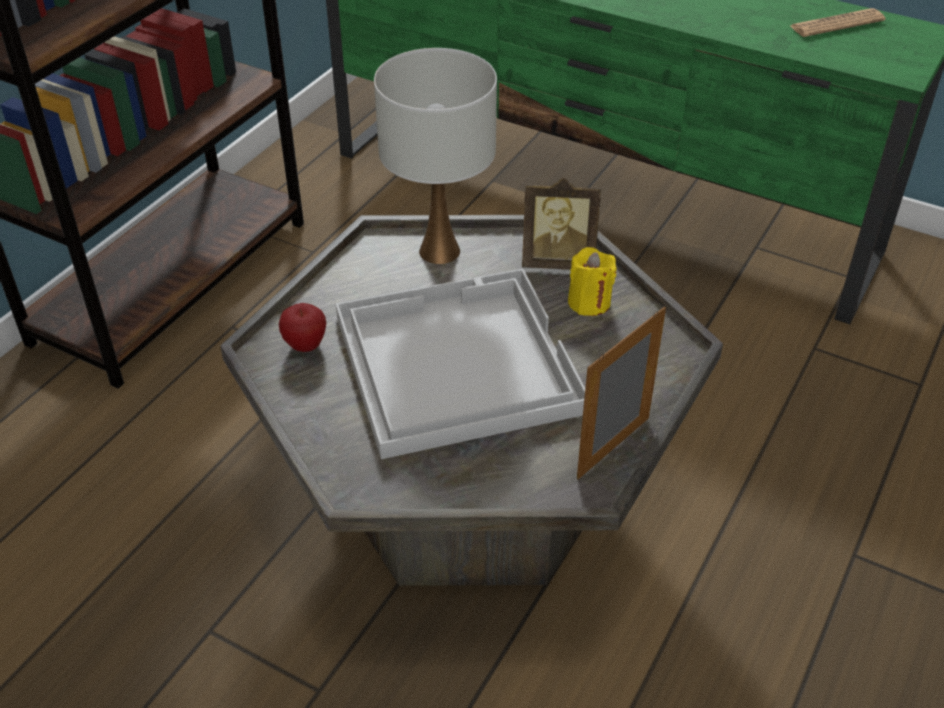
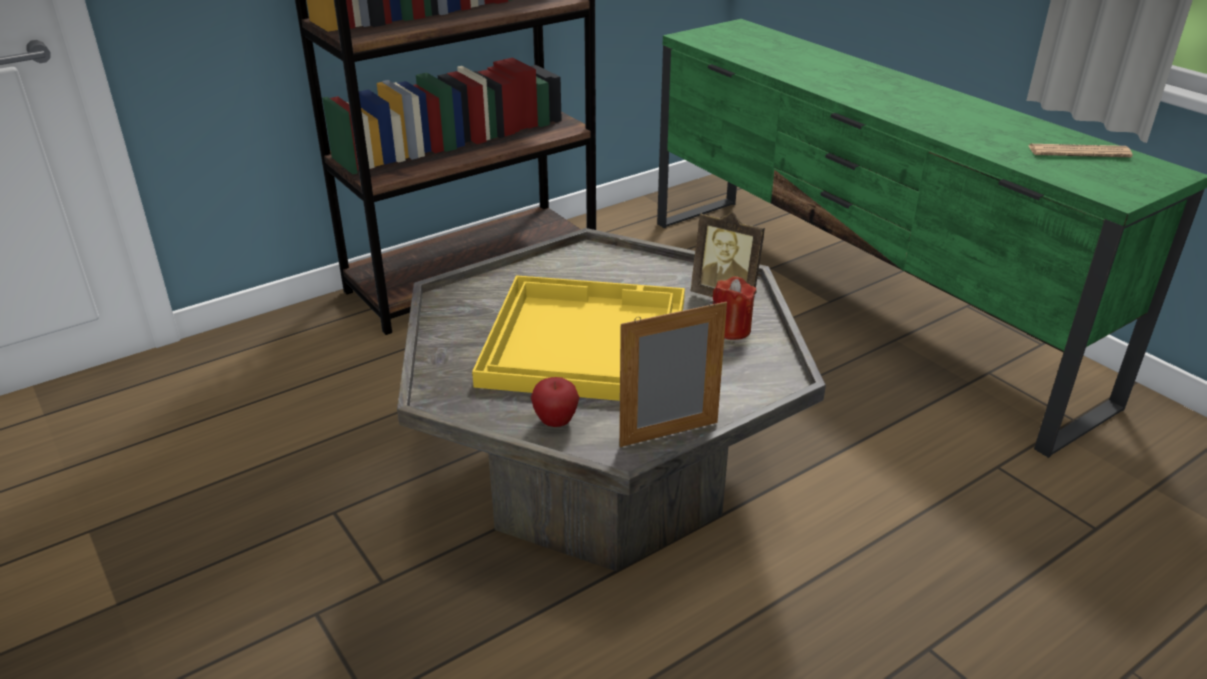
camera: 25 degrees right, 10 degrees down
apple [279,303,326,352] -> apple moved to [531,377,580,427]
white tray [336,269,585,459] -> yellow tray [472,275,685,401]
white table lamp [374,48,497,264] -> none
yellow candle [568,247,617,316] -> red candle [713,276,756,340]

